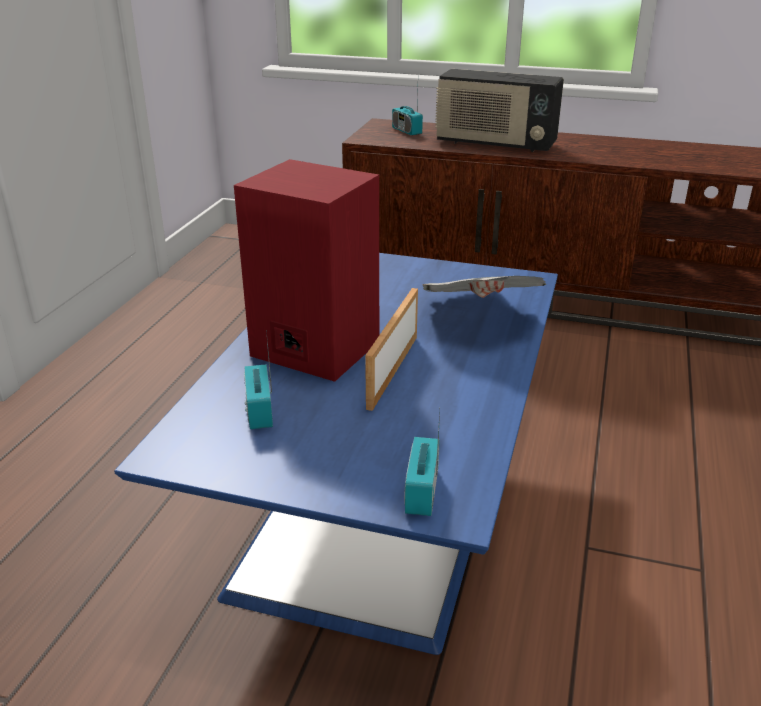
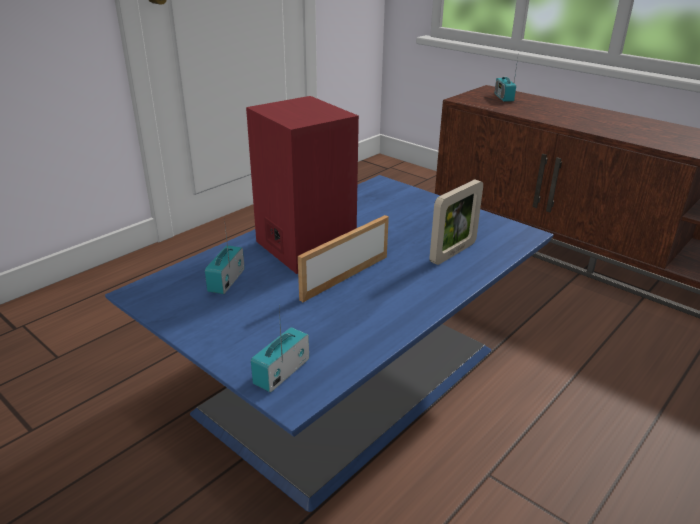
camera: 25 degrees right, 0 degrees up
newspaper [422,276,547,298] -> picture frame [429,179,483,265]
radio [435,69,564,152] -> none

